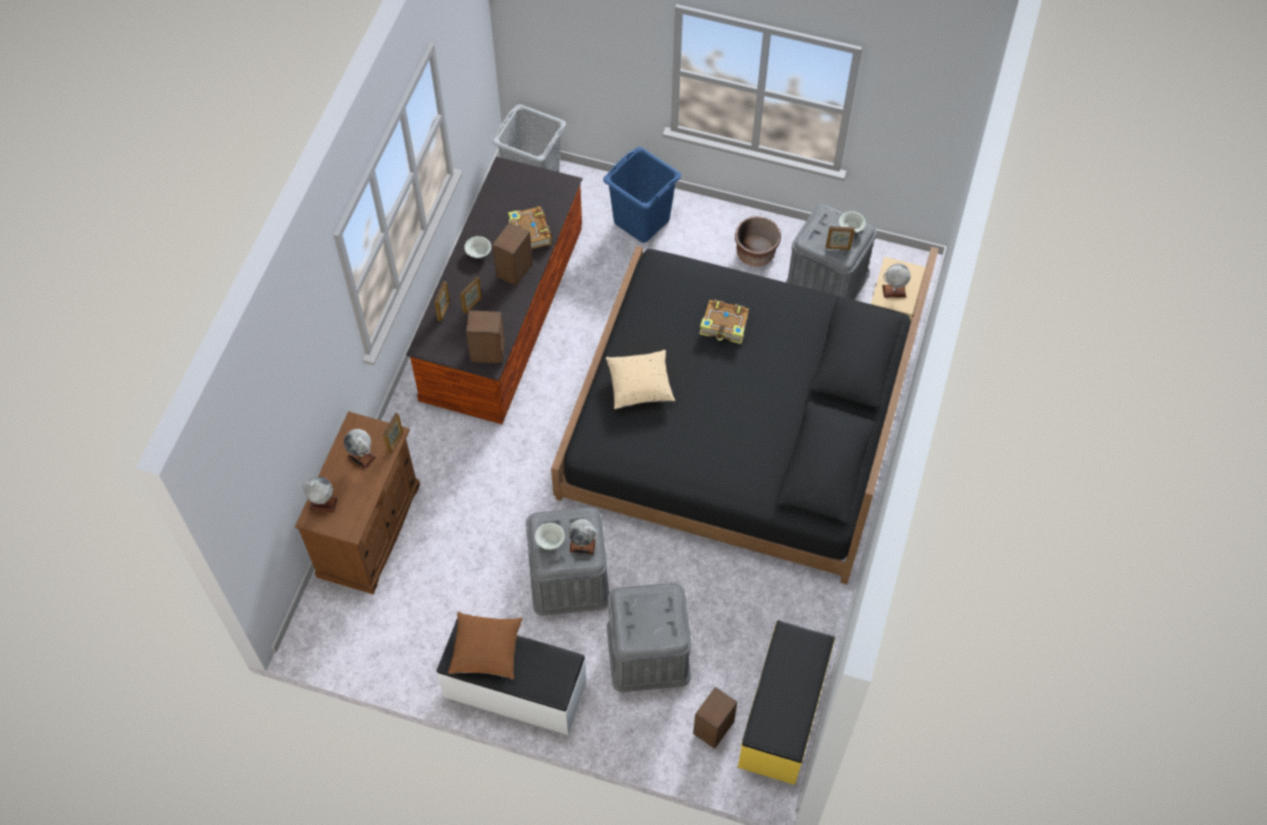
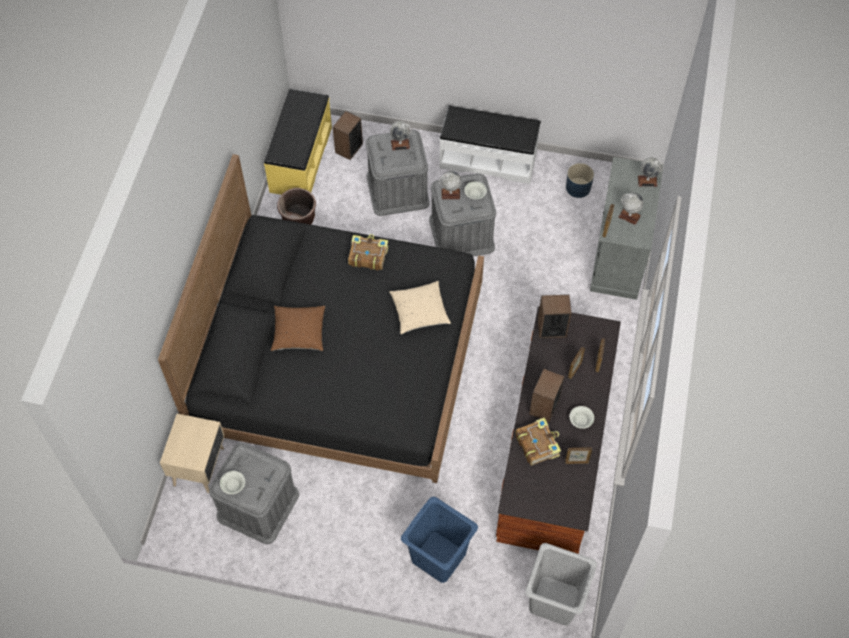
camera: 175 degrees right, 0 degrees up
brown cabinet [295,411,420,594] -> grey cabinet [590,157,664,300]
brown pillow [448,612,523,679] -> brown pillow moved to [271,306,325,351]
book [700,299,749,344] -> book moved to [348,234,388,270]
brown planter [735,216,781,266] -> brown planter moved to [277,188,316,225]
picture frame [826,226,855,250] -> picture frame moved to [565,447,592,464]
globe [882,264,910,298] -> globe moved to [390,121,412,150]
none -> blue planter [566,163,594,198]

